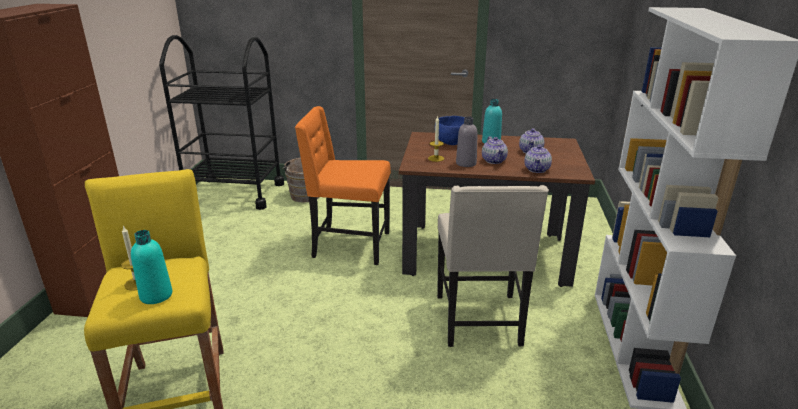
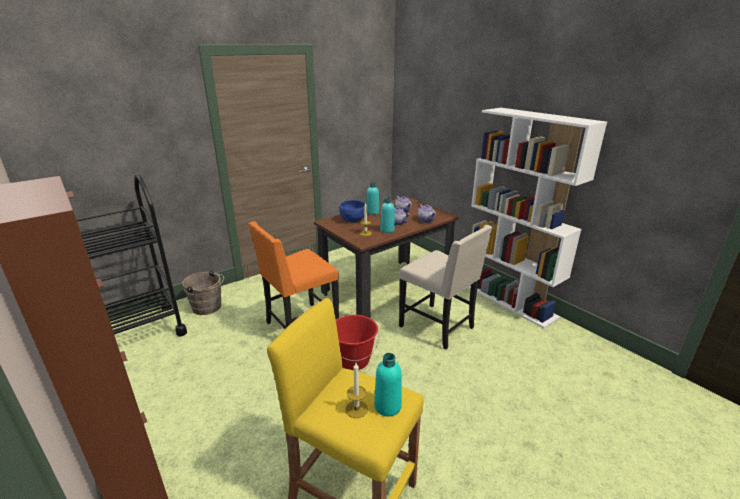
camera: 45 degrees left, 0 degrees up
grey bottle [456,116,478,167] -> turquoise bottle [380,197,395,233]
none -> red bucket [336,315,379,370]

